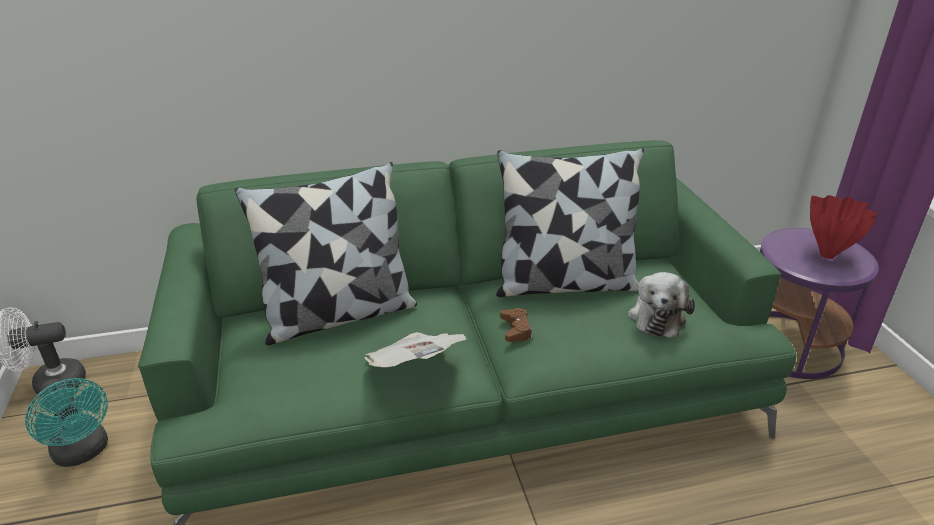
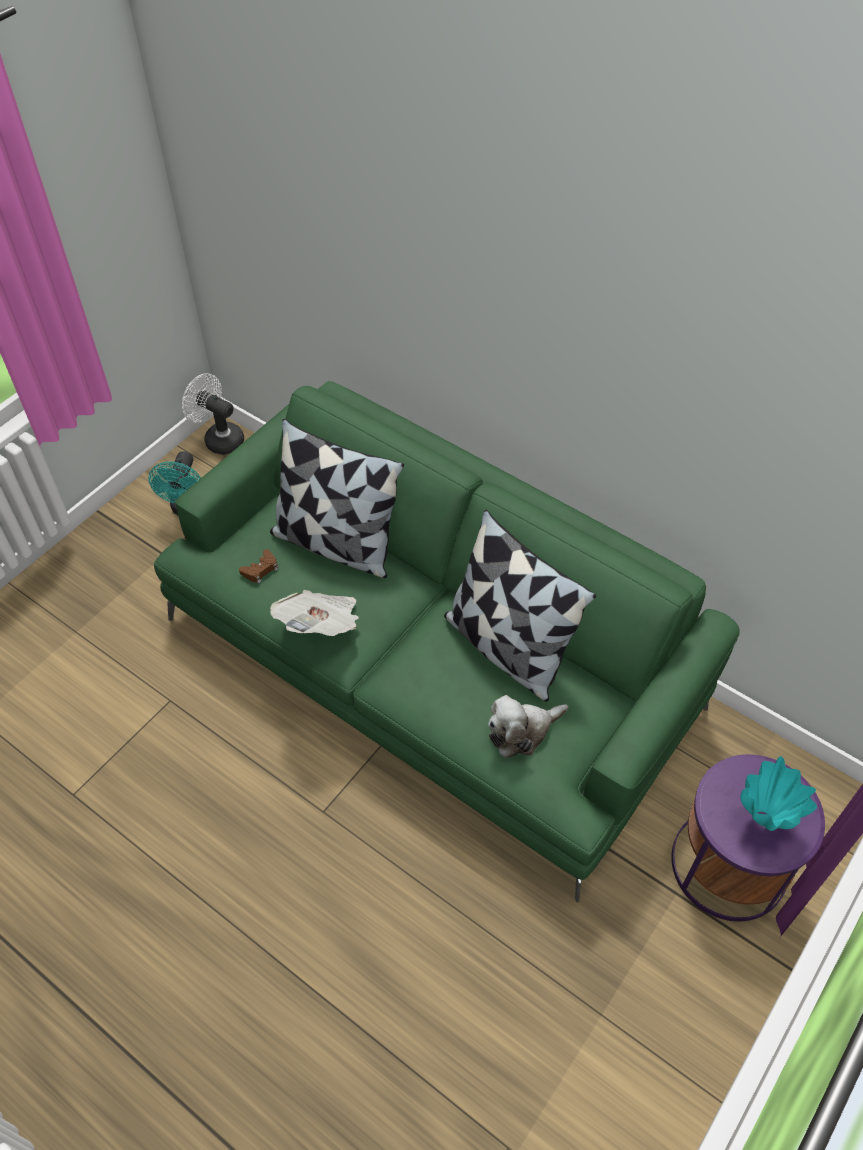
camera: 50 degrees right, 20 degrees up
brown game controller [500,308,532,342] -> brown game controller moved to [239,549,278,584]
red vase [810,195,877,259] -> turquoise vase [740,756,817,831]

